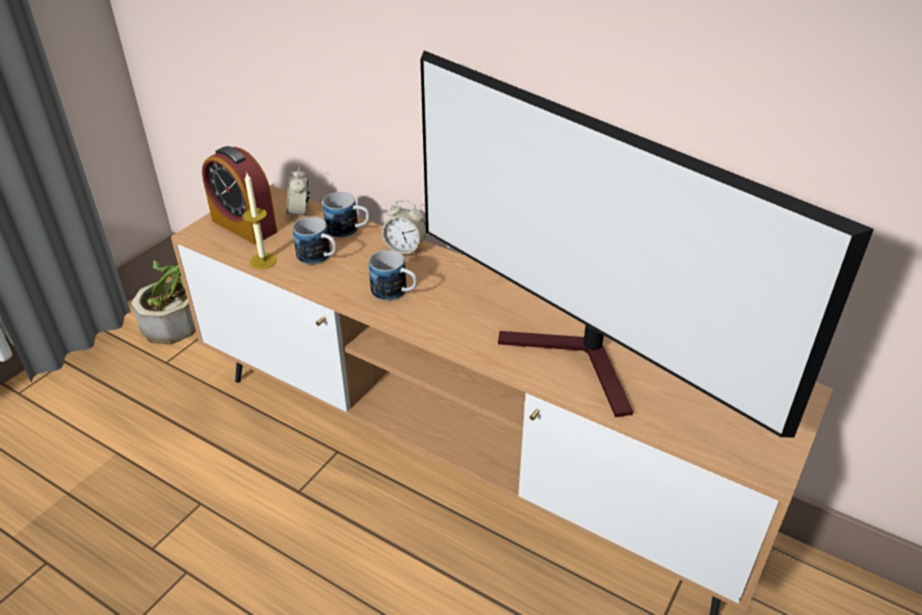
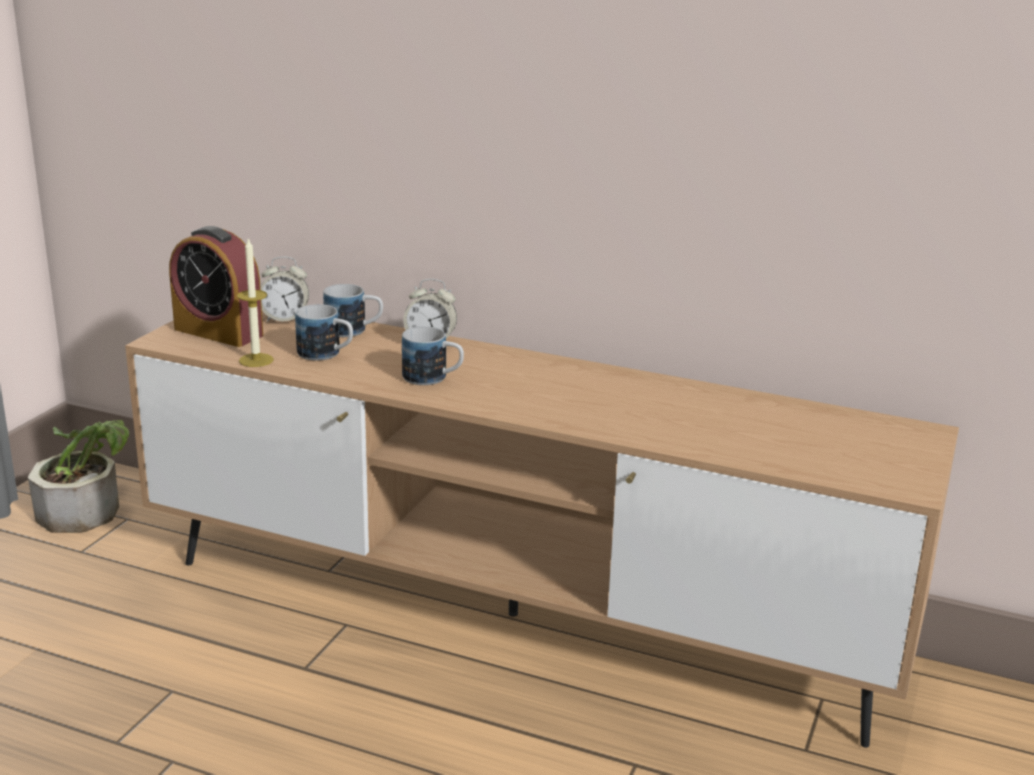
camera: 10 degrees left, 15 degrees down
alarm clock [286,166,310,220] -> alarm clock turned 75 degrees counterclockwise [260,257,309,322]
television [421,51,874,438] -> none

